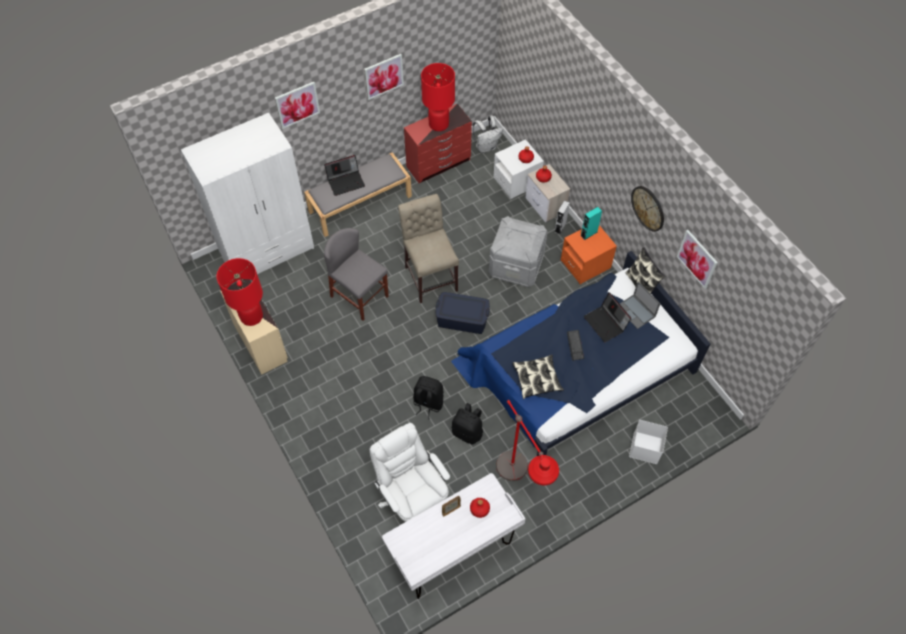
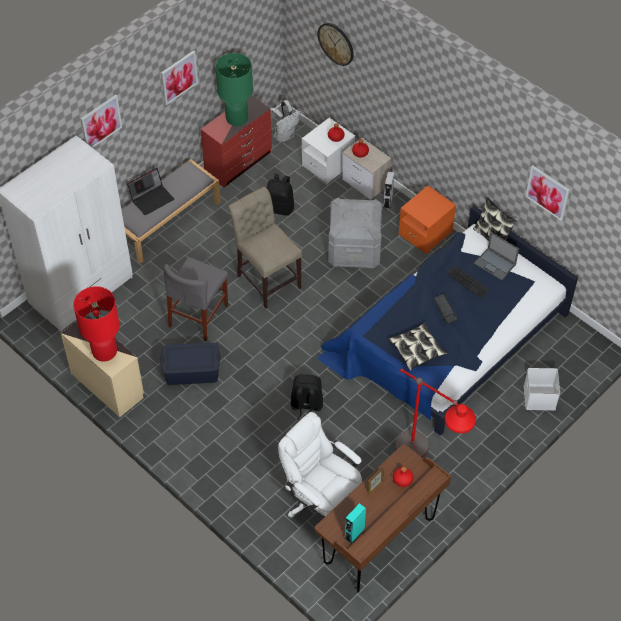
camera: 15 degrees left, 5 degrees down
grey chair [324,228,389,321] -> grey chair turned 90 degrees counterclockwise [164,257,228,341]
white desk [382,473,526,599] -> brown desk [315,444,451,593]
red table lamp [421,63,455,131] -> green table lamp [216,53,253,126]
blue storage box [435,292,490,334] -> blue storage box moved to [160,343,220,385]
black backpack [452,403,483,445] -> black backpack moved to [267,174,294,216]
turquoise speaker [580,207,602,240] -> turquoise speaker moved to [345,503,366,544]
laptop [584,292,631,342] -> keyboard [446,266,491,299]
wall clock [631,186,664,232] -> wall clock moved to [318,23,354,66]

